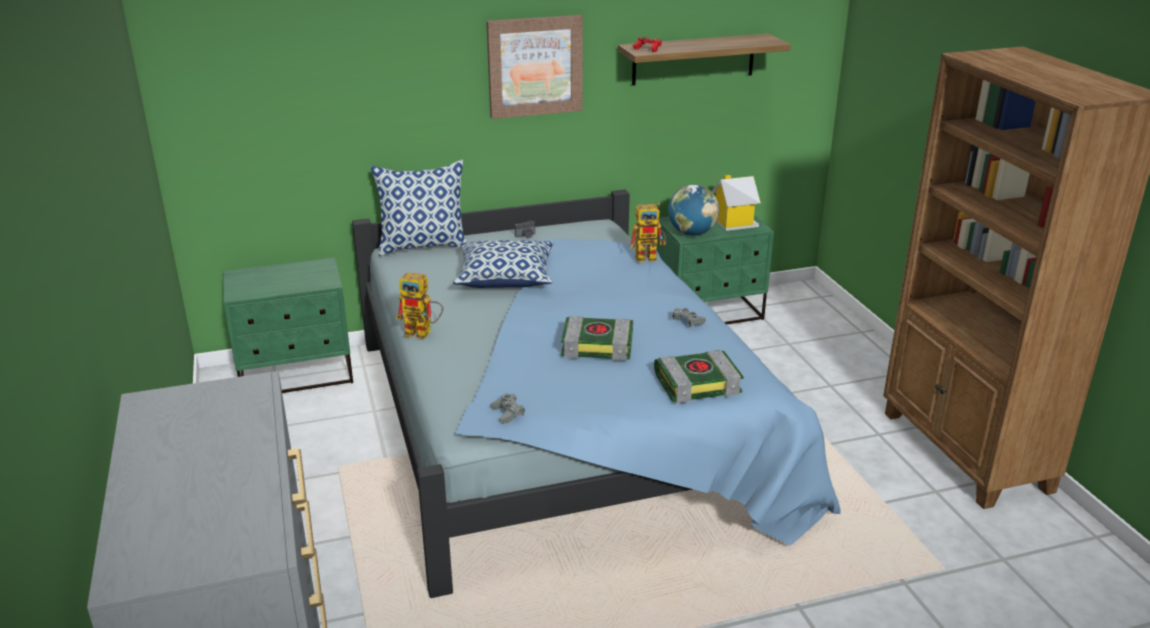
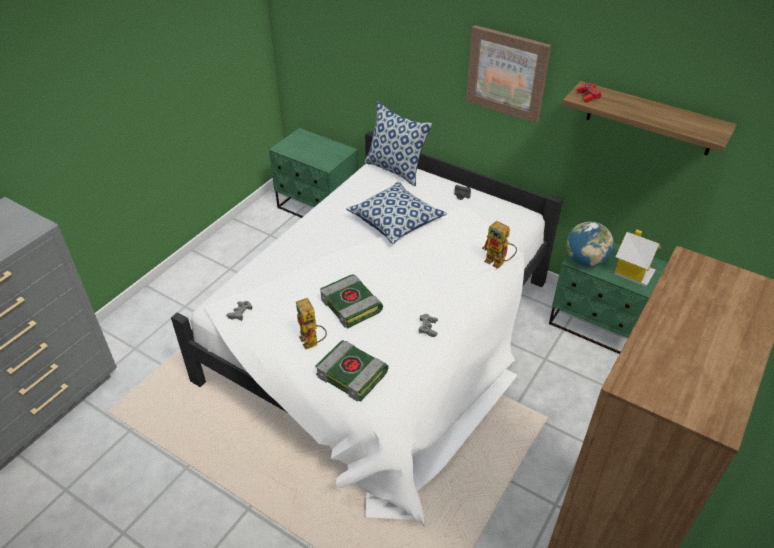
camera: 50 degrees right, 15 degrees up
blue bed [352,189,841,598] -> white bed [171,131,563,528]
toy robot [396,272,443,339] -> toy robot moved to [296,298,327,350]

